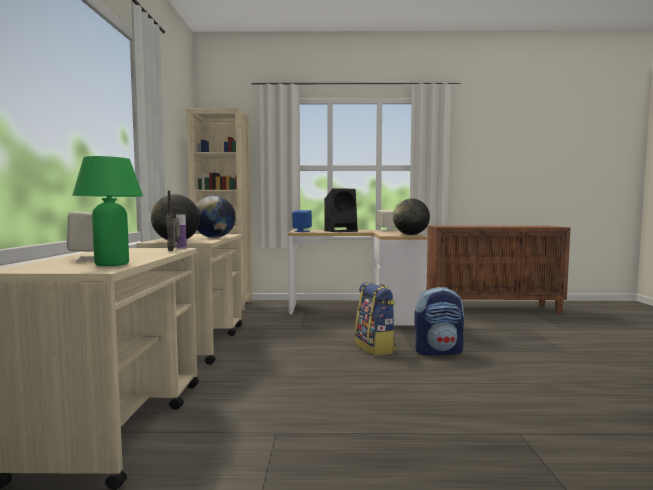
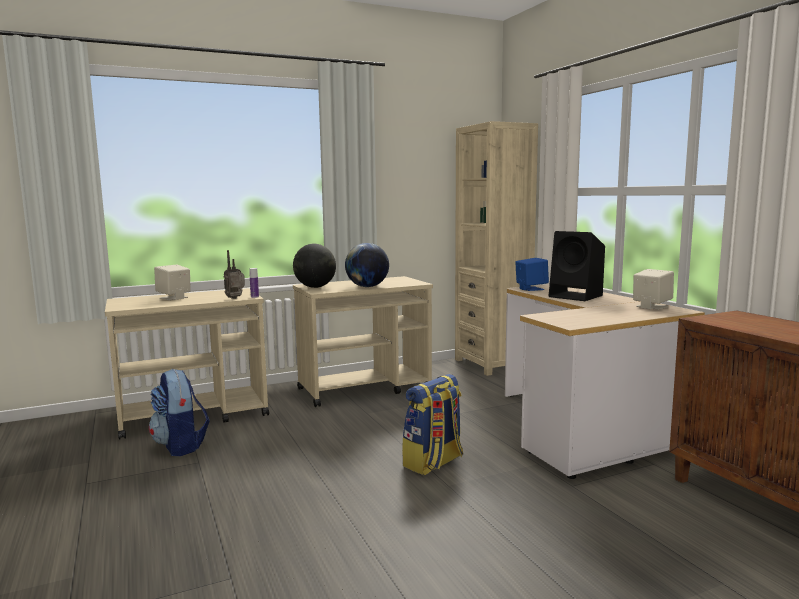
camera: 65 degrees right, 5 degrees up
green table lamp [72,156,143,266] -> none
globe [393,198,430,235] -> none
backpack [414,287,464,355] -> backpack moved to [149,369,210,456]

